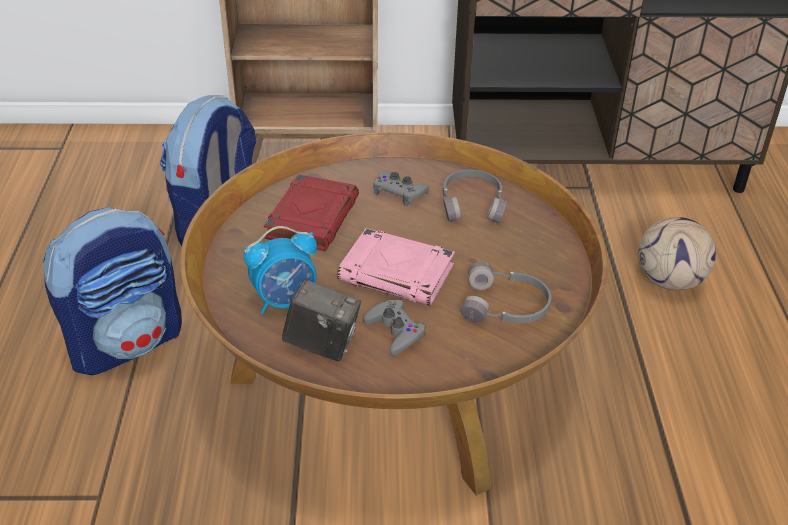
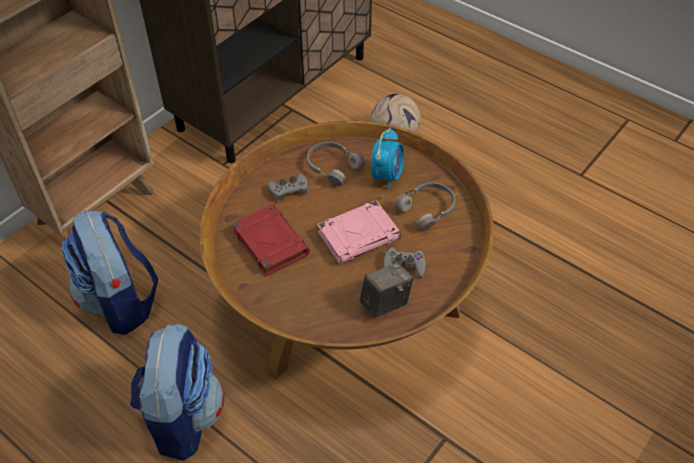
camera: 50 degrees left, 10 degrees up
alarm clock [244,226,317,315] -> alarm clock moved to [371,128,404,190]

